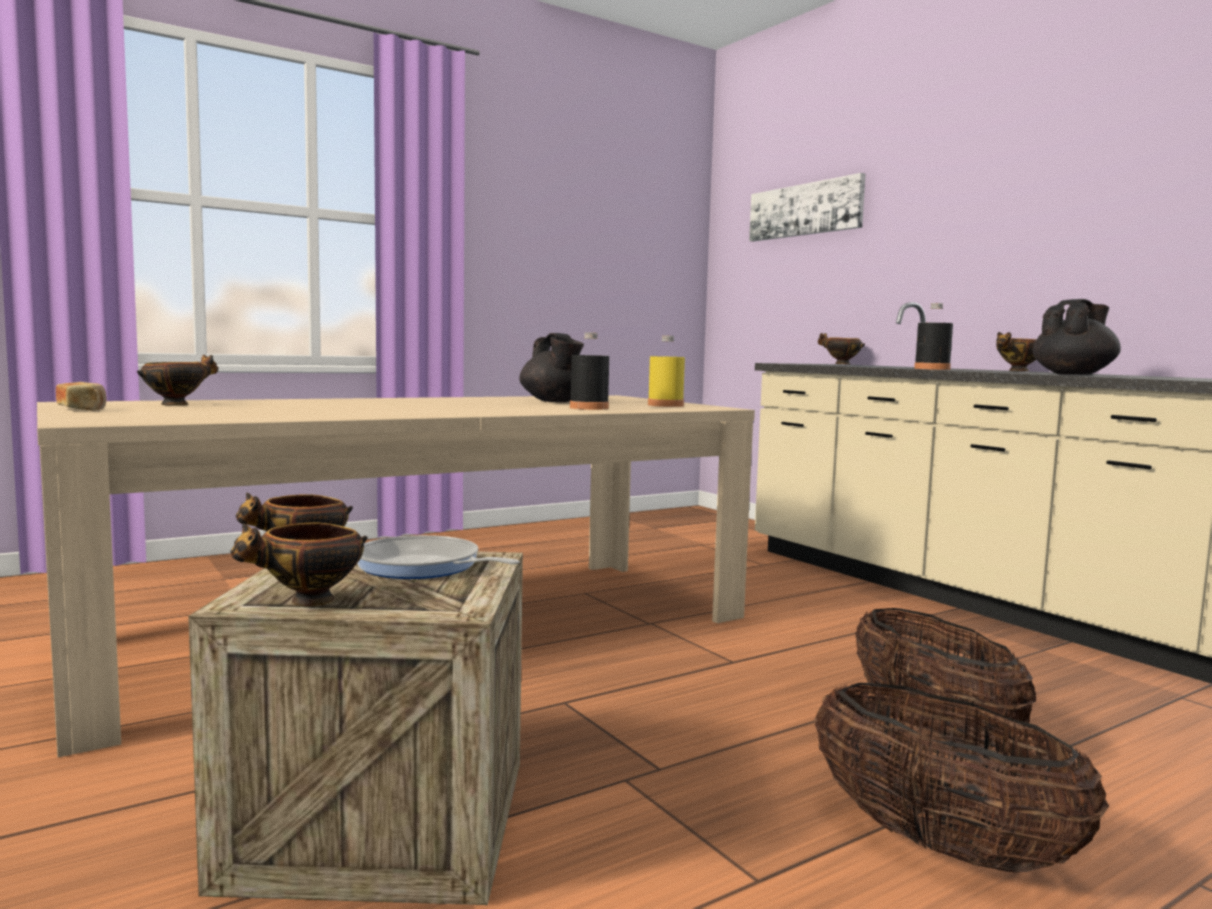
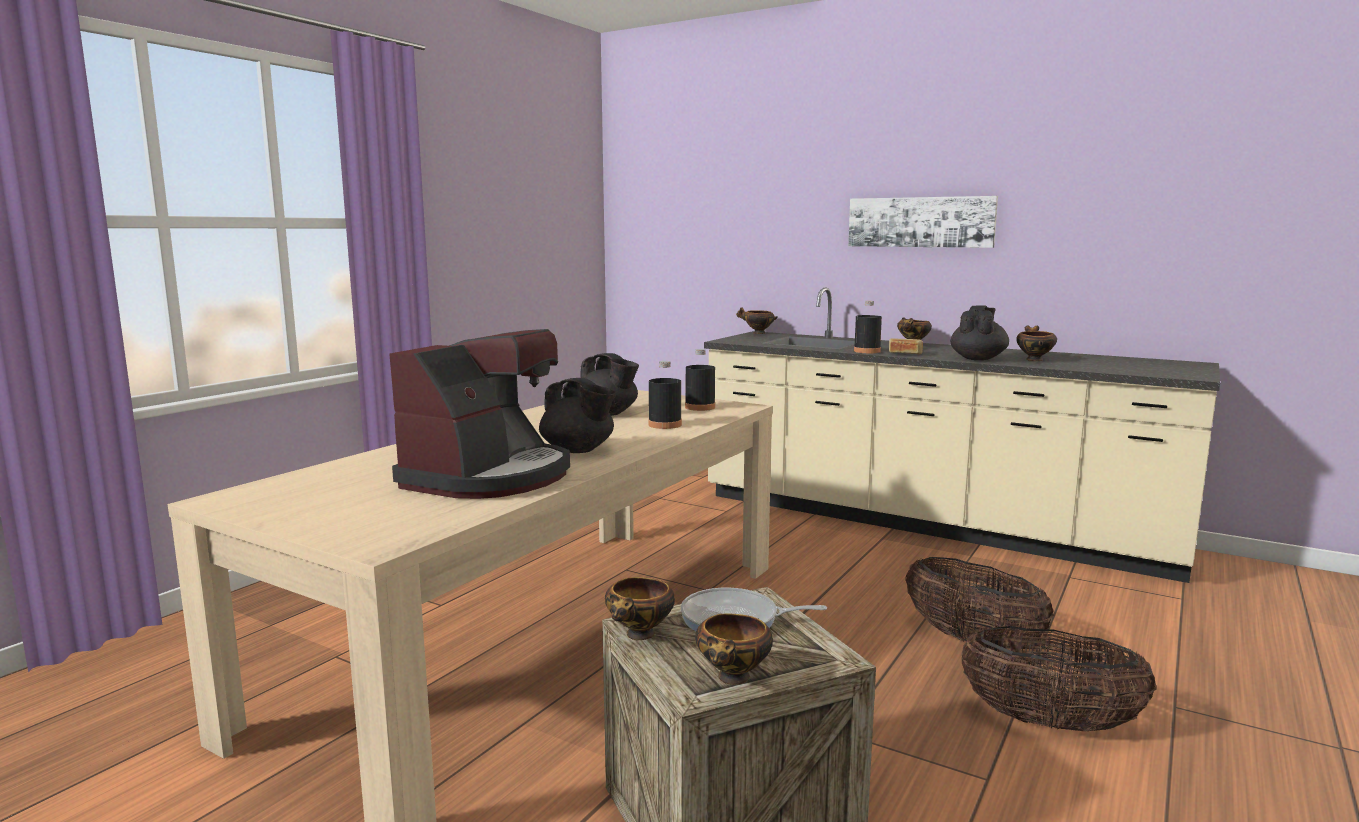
camera: 25 degrees left, 5 degrees up
bread [56,382,107,411] -> bread moved to [889,338,923,354]
bowl [137,355,218,405] -> bowl moved to [1016,326,1057,361]
yellow bottle [648,336,685,407] -> black bottle [685,349,715,411]
picture [749,173,865,242] -> picture moved to [848,196,998,248]
none -> coffee machine [389,329,570,499]
none -> black teapot [539,378,616,453]

